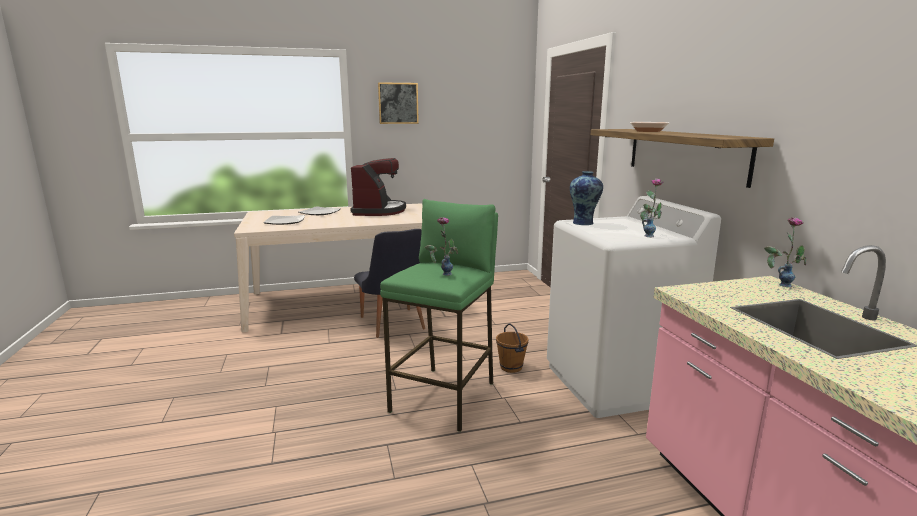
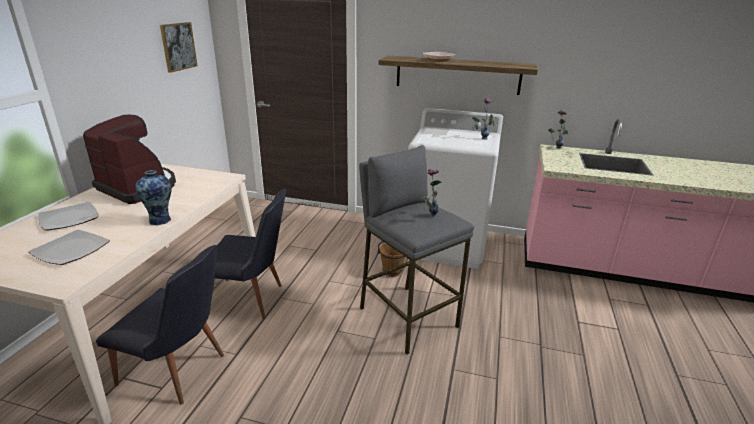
camera: 60 degrees left, 10 degrees up
picture [378,82,419,124] -> picture moved to [160,22,198,73]
green stool [380,199,498,432] -> grey stool [359,145,474,355]
vase [570,171,603,225] -> vase moved to [135,170,172,225]
none -> black chair [96,245,224,405]

